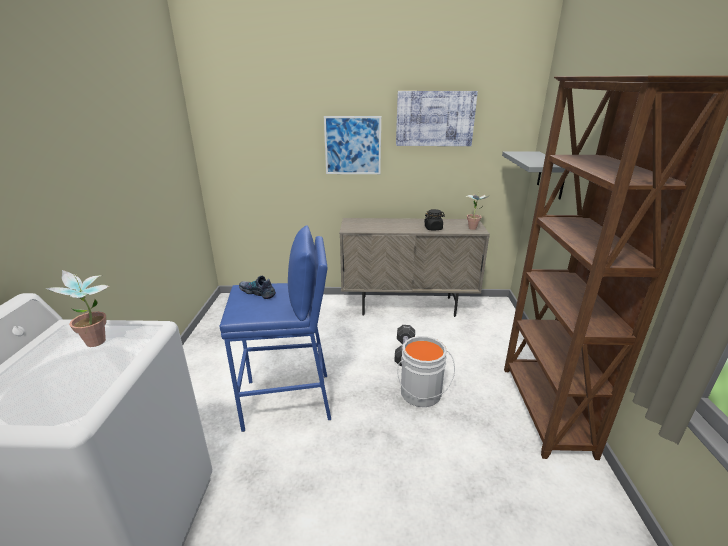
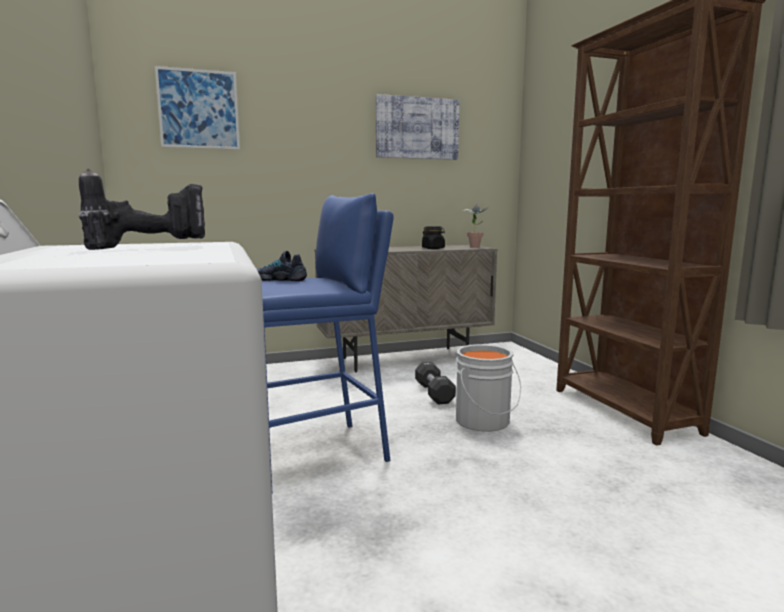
camera: 20 degrees left, 15 degrees down
potted plant [46,270,109,347] -> power drill [79,169,205,250]
picture [324,116,381,174] -> picture moved to [155,66,240,150]
grey shelf [502,151,570,200] -> none

